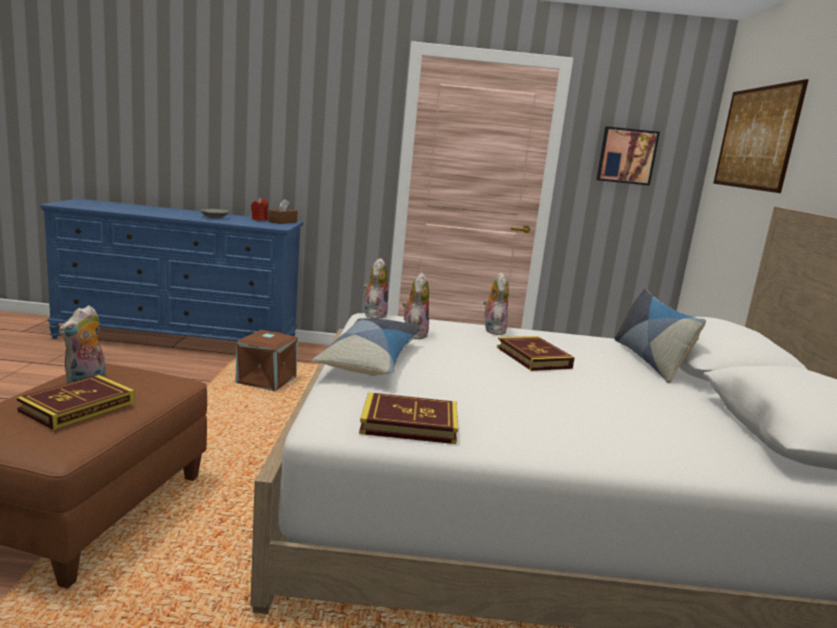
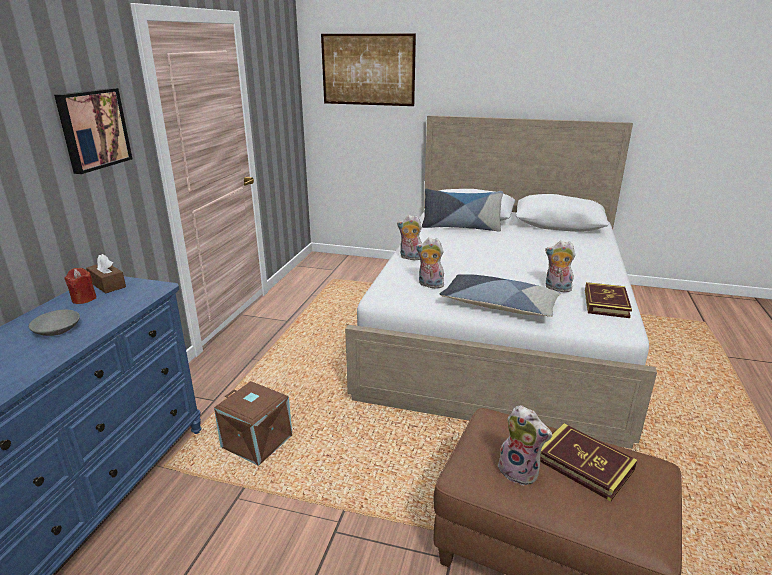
camera: 75 degrees left, 10 degrees up
plush toy [363,258,388,319] -> plush toy moved to [545,241,576,292]
book [497,336,575,371] -> none
picture [596,127,660,186] -> picture moved to [54,88,132,174]

